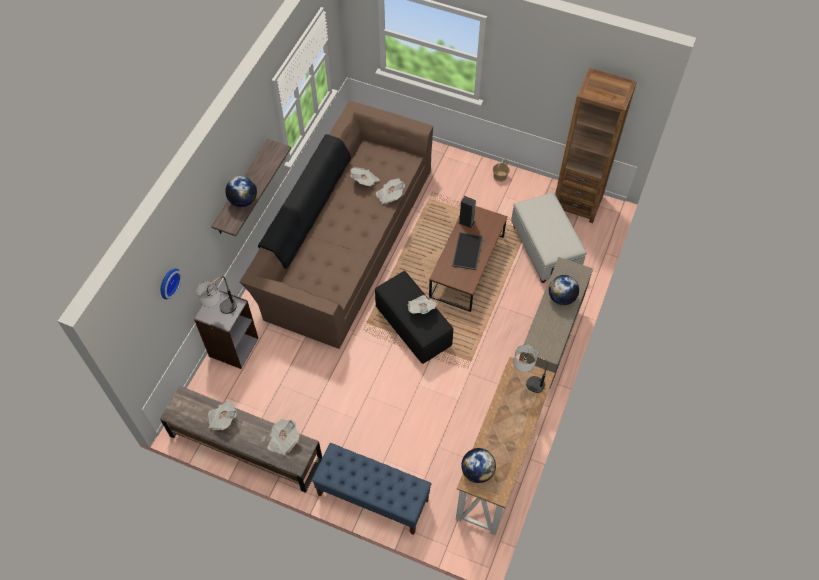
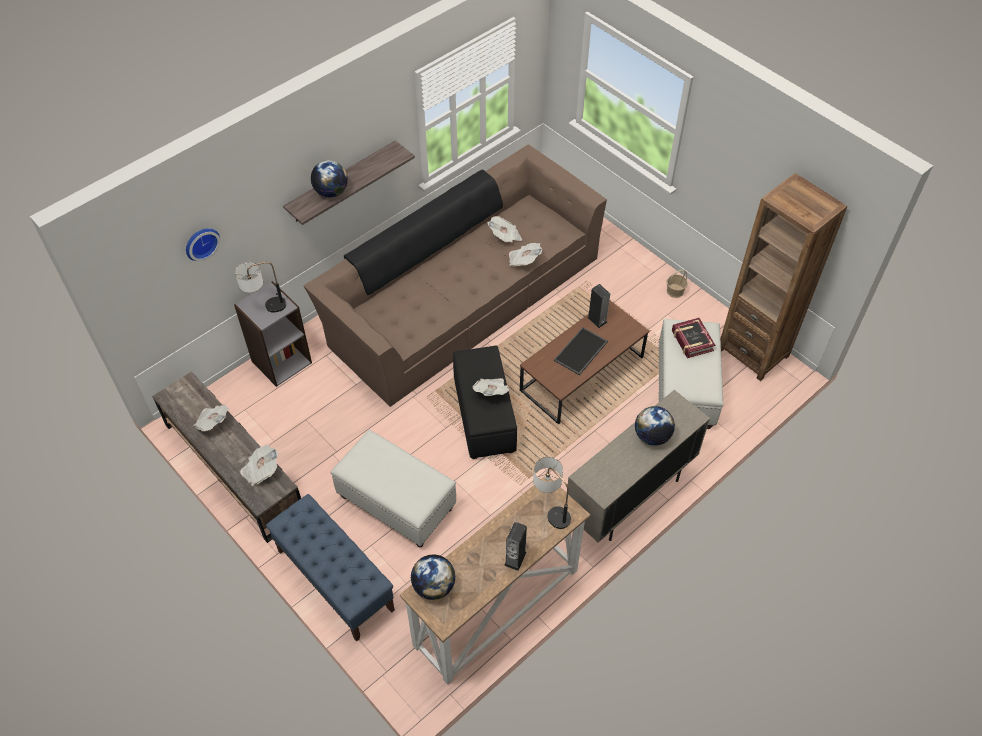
camera: 25 degrees right, 5 degrees down
none -> white ottoman [330,429,456,547]
none -> speaker [504,522,527,571]
none -> book [672,318,715,358]

